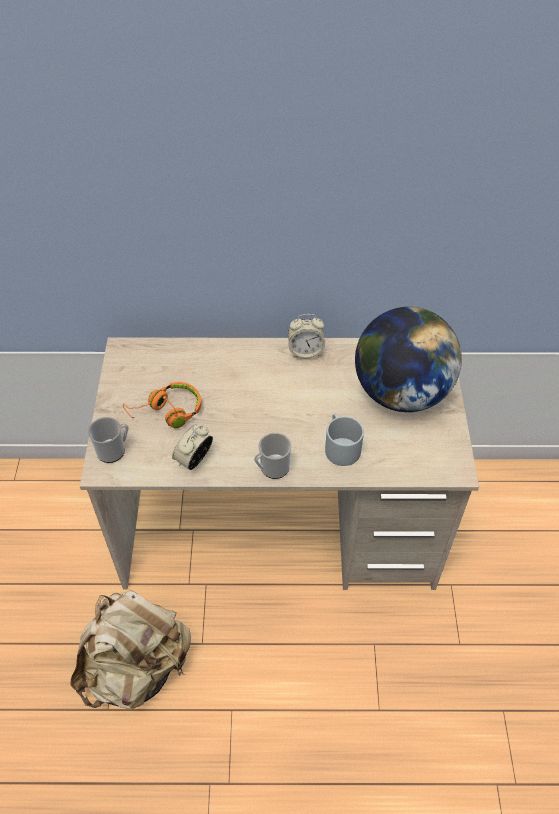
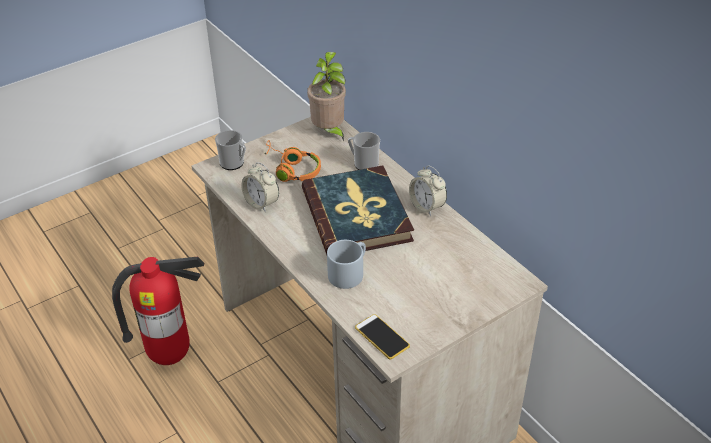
camera: 55 degrees right, 10 degrees down
beige backpack [71,590,191,709] -> fire extinguisher [112,257,204,365]
alarm clock [172,424,213,470] -> alarm clock turned 135 degrees counterclockwise [241,162,279,212]
mug [254,433,291,479] -> mug moved to [348,132,380,170]
globe [355,307,462,412] -> none
none -> book [302,166,414,255]
none -> potted plant [307,52,346,141]
none -> phone [355,314,410,359]

